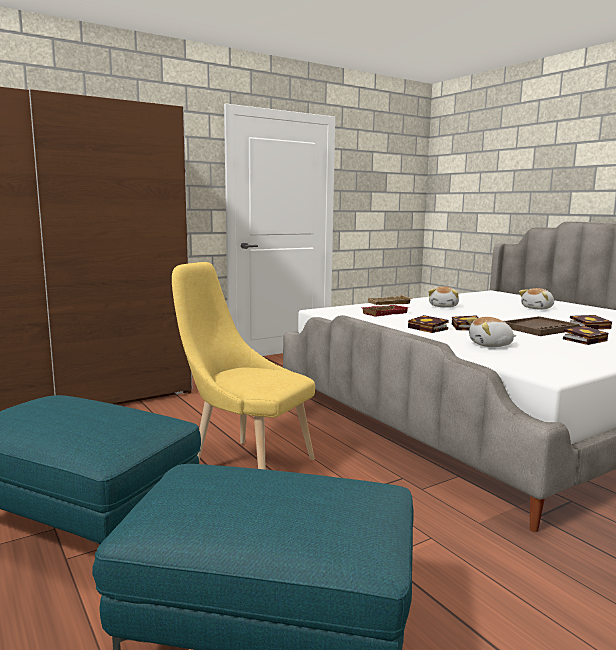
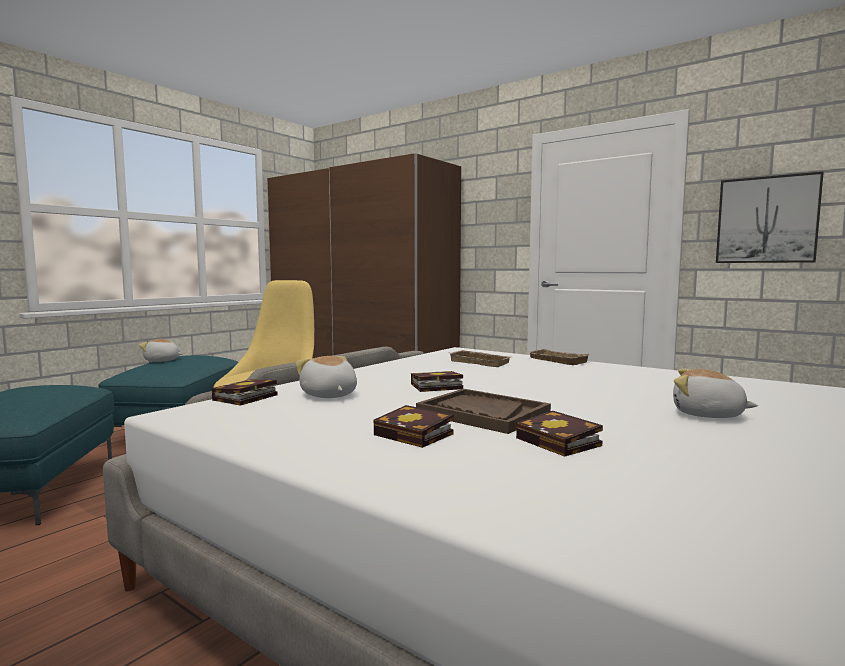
camera: 70 degrees right, 5 degrees down
red tray [360,305,409,317] -> beige tray [448,350,511,367]
book [408,315,449,333] -> book moved to [211,379,278,406]
plush toy [428,286,459,308] -> plush toy moved to [139,339,183,362]
none -> picture [716,171,824,263]

